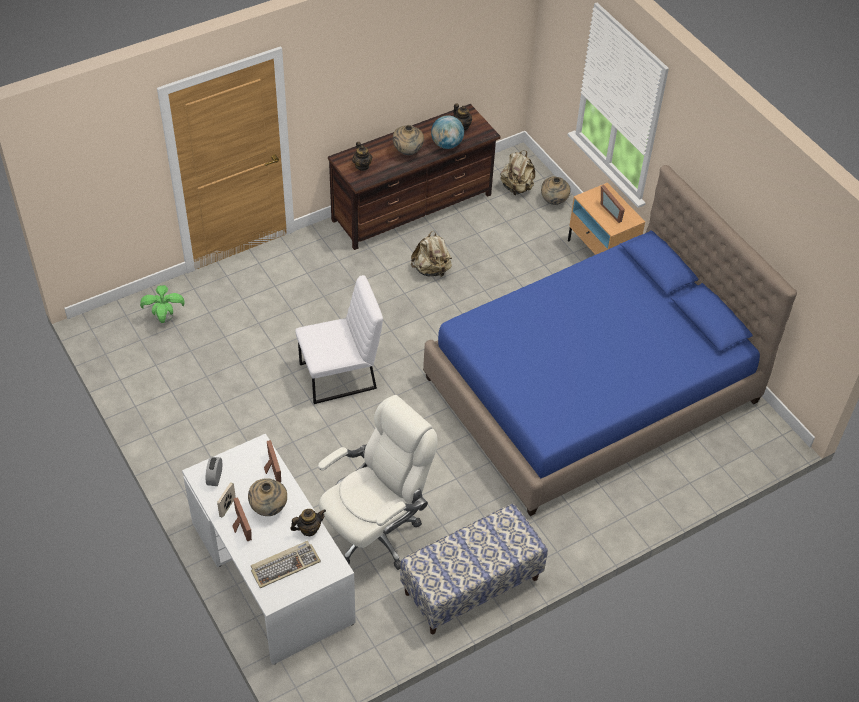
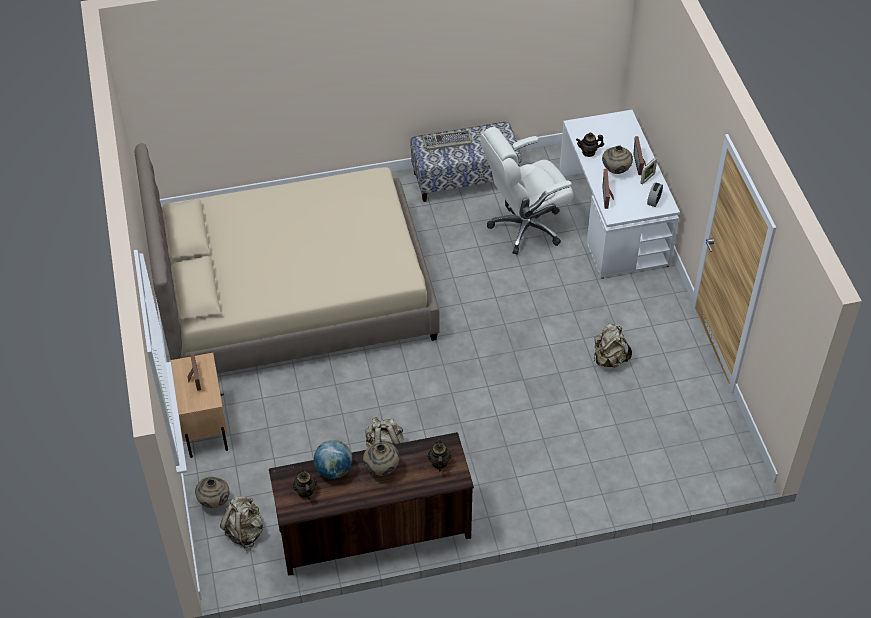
camera: 160 degrees left, 0 degrees up
potted plant [140,285,184,323] -> none
keyboard [251,541,321,588] -> keyboard moved to [422,130,472,150]
white chair [295,275,383,404] -> none
blue bed [423,165,797,516] -> beige bed [135,143,440,374]
none -> beige backpack [594,323,632,368]

